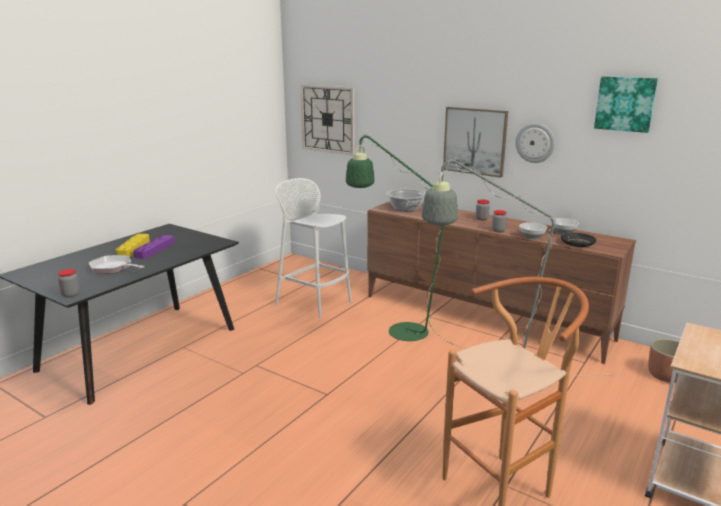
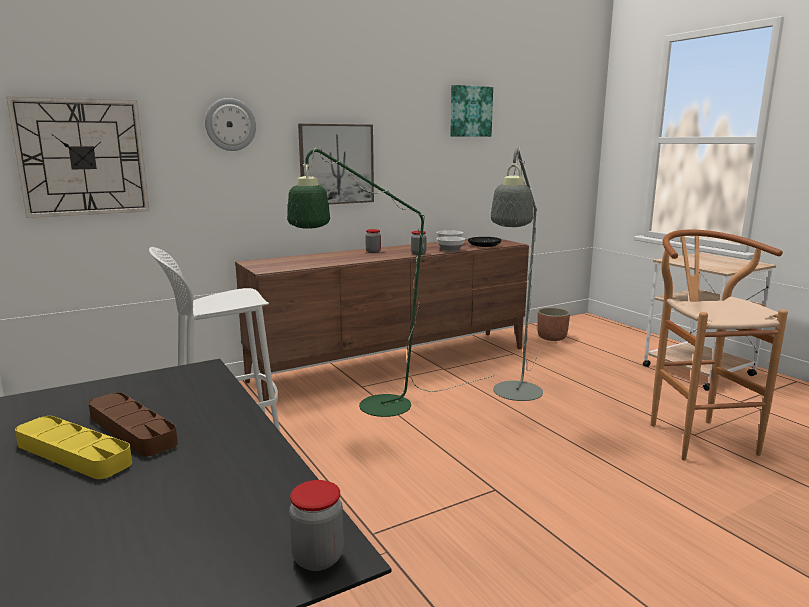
camera: 65 degrees left, 5 degrees down
frying pan [89,255,145,274] -> none
purple tray [133,235,174,259] -> brown tray [88,393,178,456]
cooking pot [386,189,426,212] -> none
wall clock [516,123,555,163] -> wall clock moved to [205,98,256,151]

